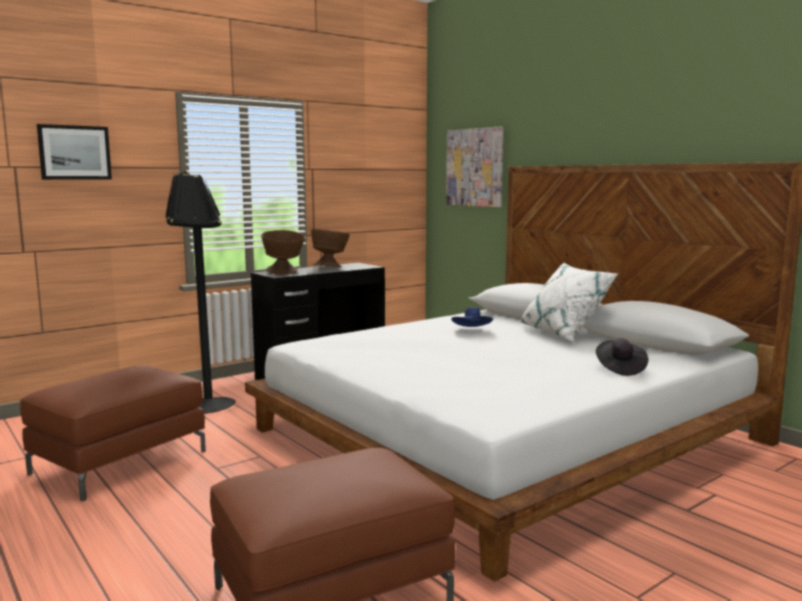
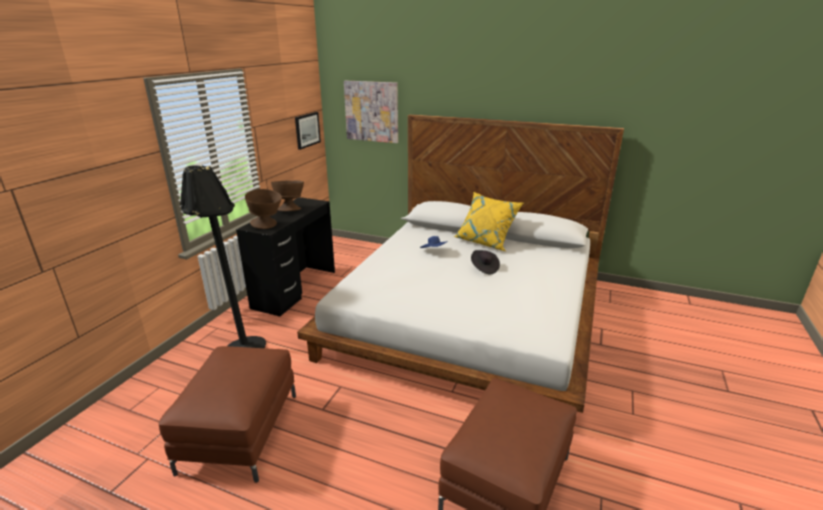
camera: 30 degrees left, 15 degrees up
picture [37,124,112,180] -> picture moved to [295,112,321,150]
white pillow [520,263,618,342] -> yellow pillow [453,192,523,251]
black hat [596,338,648,376] -> black hat moved to [471,250,500,274]

